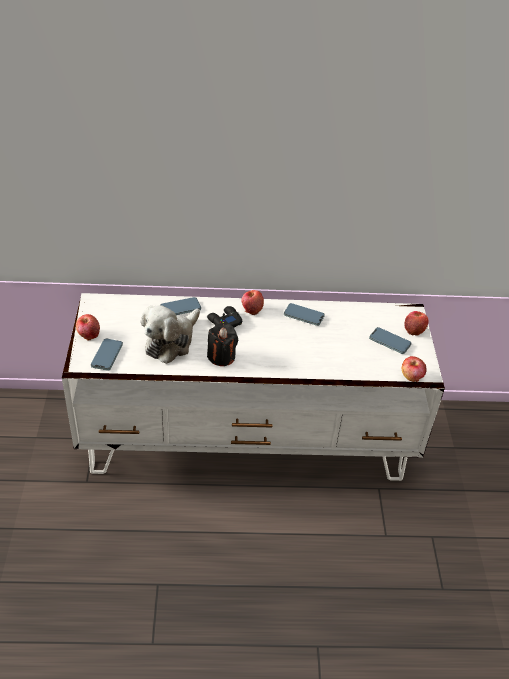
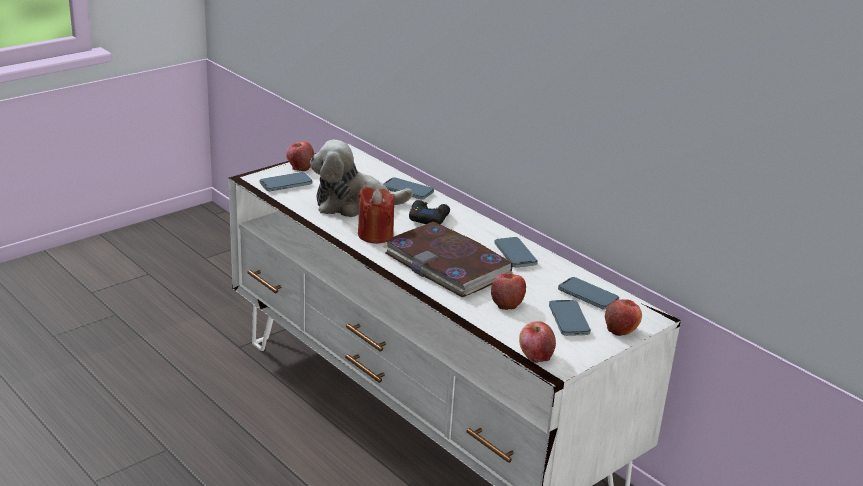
camera: 50 degrees right, 15 degrees down
black candle [207,324,238,366] -> red candle [358,187,395,244]
apple [242,290,264,315] -> apple moved to [491,273,526,310]
none -> book [383,222,513,297]
none -> phone [558,277,619,310]

